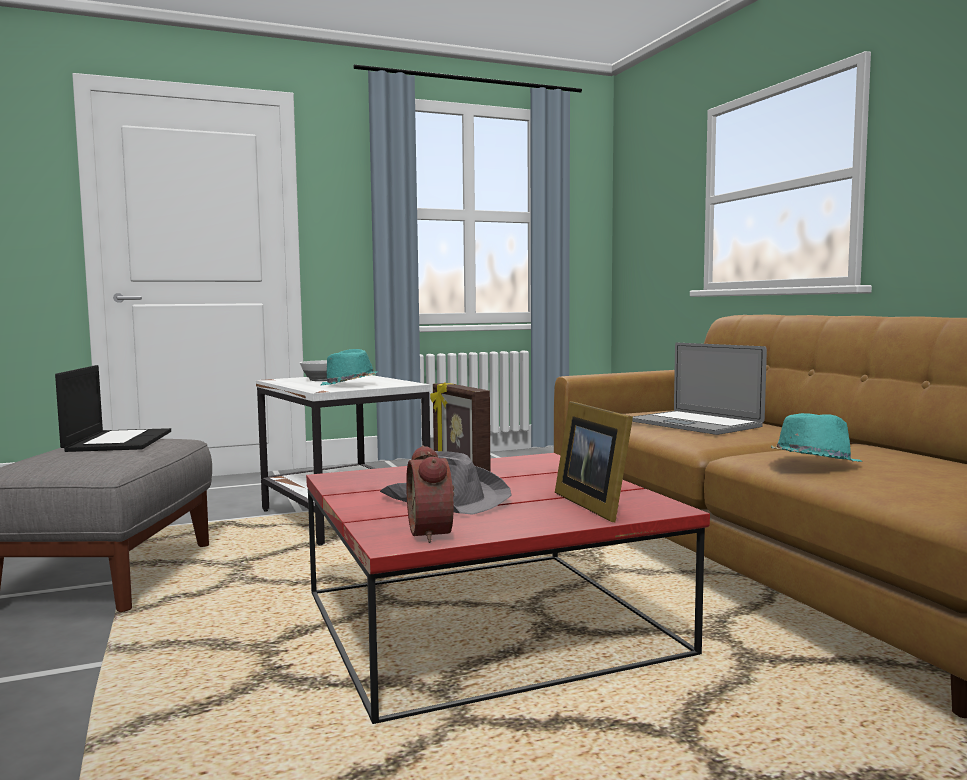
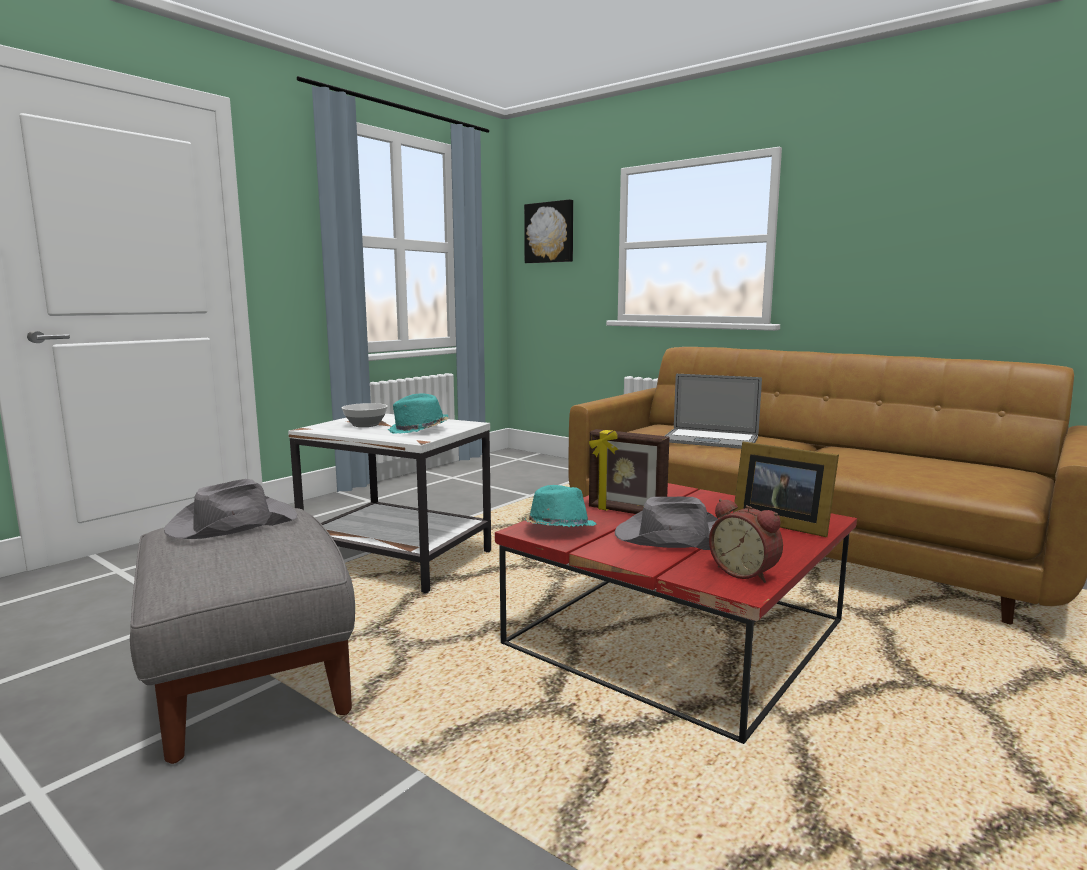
camera: 30 degrees left, 5 degrees up
laptop [55,365,171,452] -> grey hat [164,479,297,539]
turquoise hat [771,413,862,462] -> turquoise hat moved to [525,485,596,527]
none -> picture [524,199,573,263]

